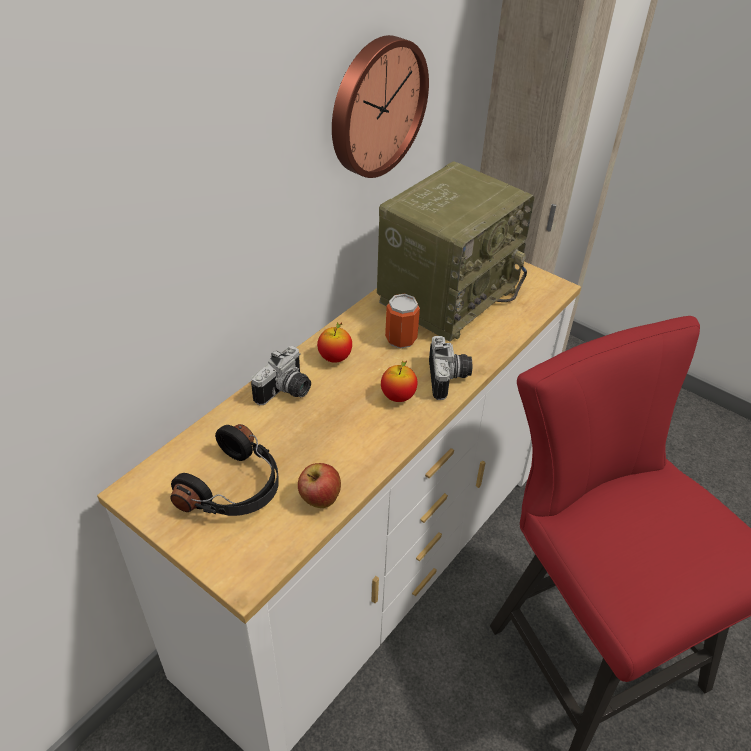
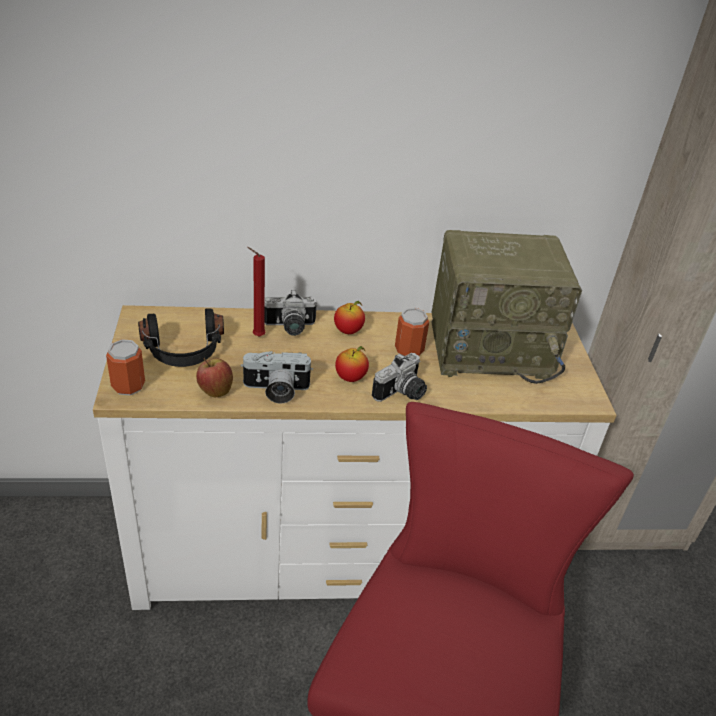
camera: 45 degrees right, 5 degrees down
wall clock [332,35,429,178] -> none
none -> can [106,339,145,395]
none -> camera [241,351,313,404]
none -> red candle [247,247,266,337]

